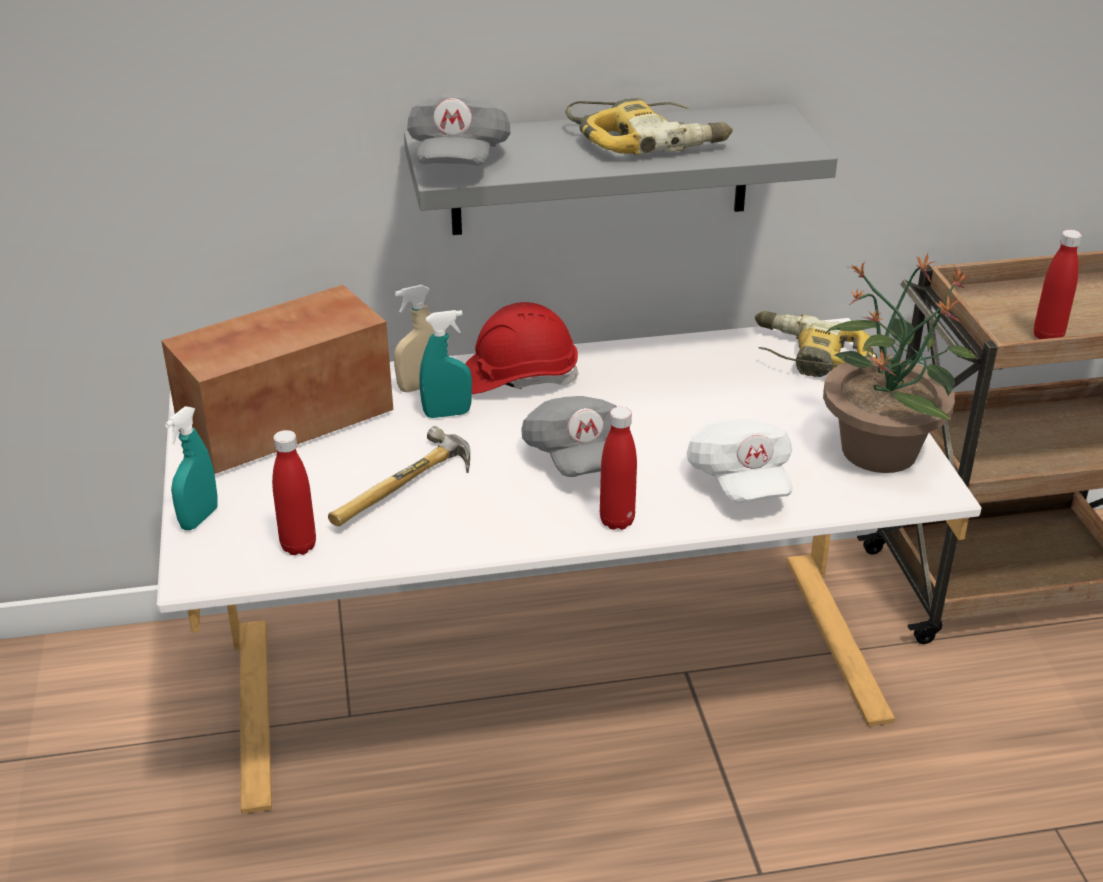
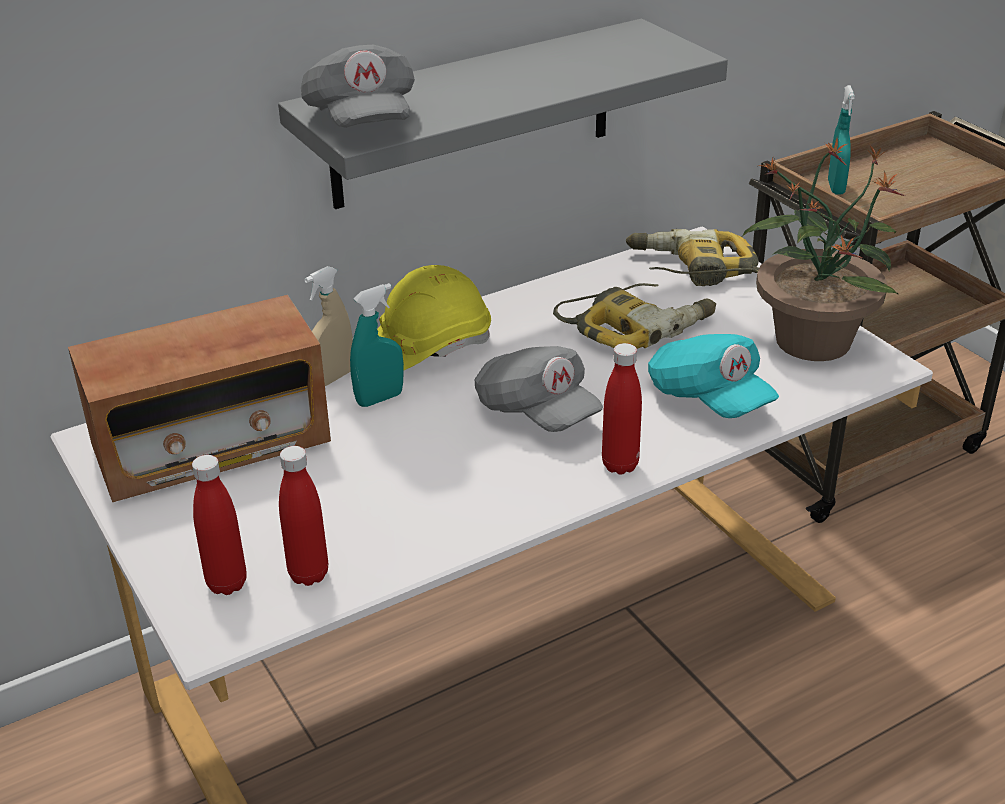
camera: 20 degrees left, 0 degrees up
radio [161,285,393,474] -> radio turned 150 degrees counterclockwise [68,295,331,502]
turquoise spray bottle [165,406,218,530] -> turquoise spray bottle moved to [828,85,855,194]
hammer [328,426,470,526] -> none
red hard hat [465,302,578,394] -> yellow hard hat [377,265,491,370]
power drill [565,98,733,155] -> power drill moved to [553,283,716,349]
white cap [687,419,792,503] -> turquoise cap [648,334,779,418]
red bottle [1034,229,1082,339] -> red bottle moved to [192,455,247,595]

